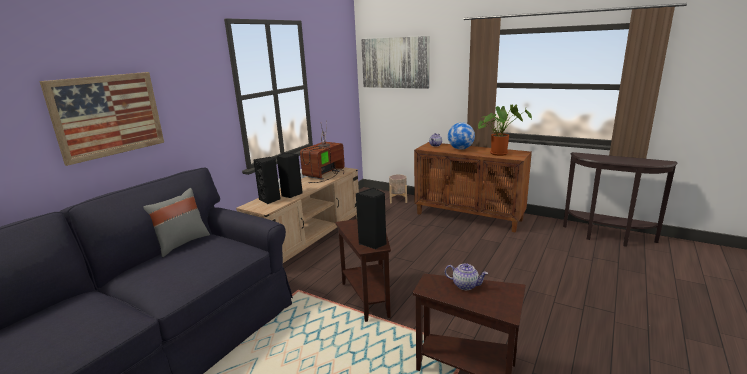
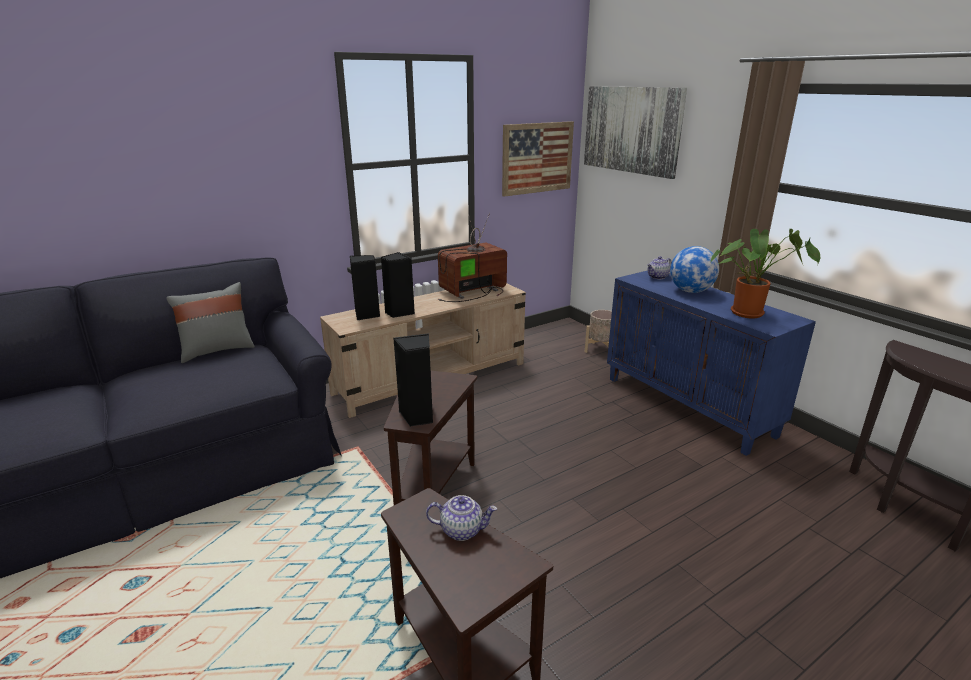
camera: 25 degrees right, 5 degrees up
picture [39,72,164,166] -> picture moved to [502,121,574,197]
brown cabinet [414,142,532,233] -> blue cabinet [607,270,816,456]
teapot [445,263,488,290] -> teapot turned 45 degrees counterclockwise [426,495,497,541]

